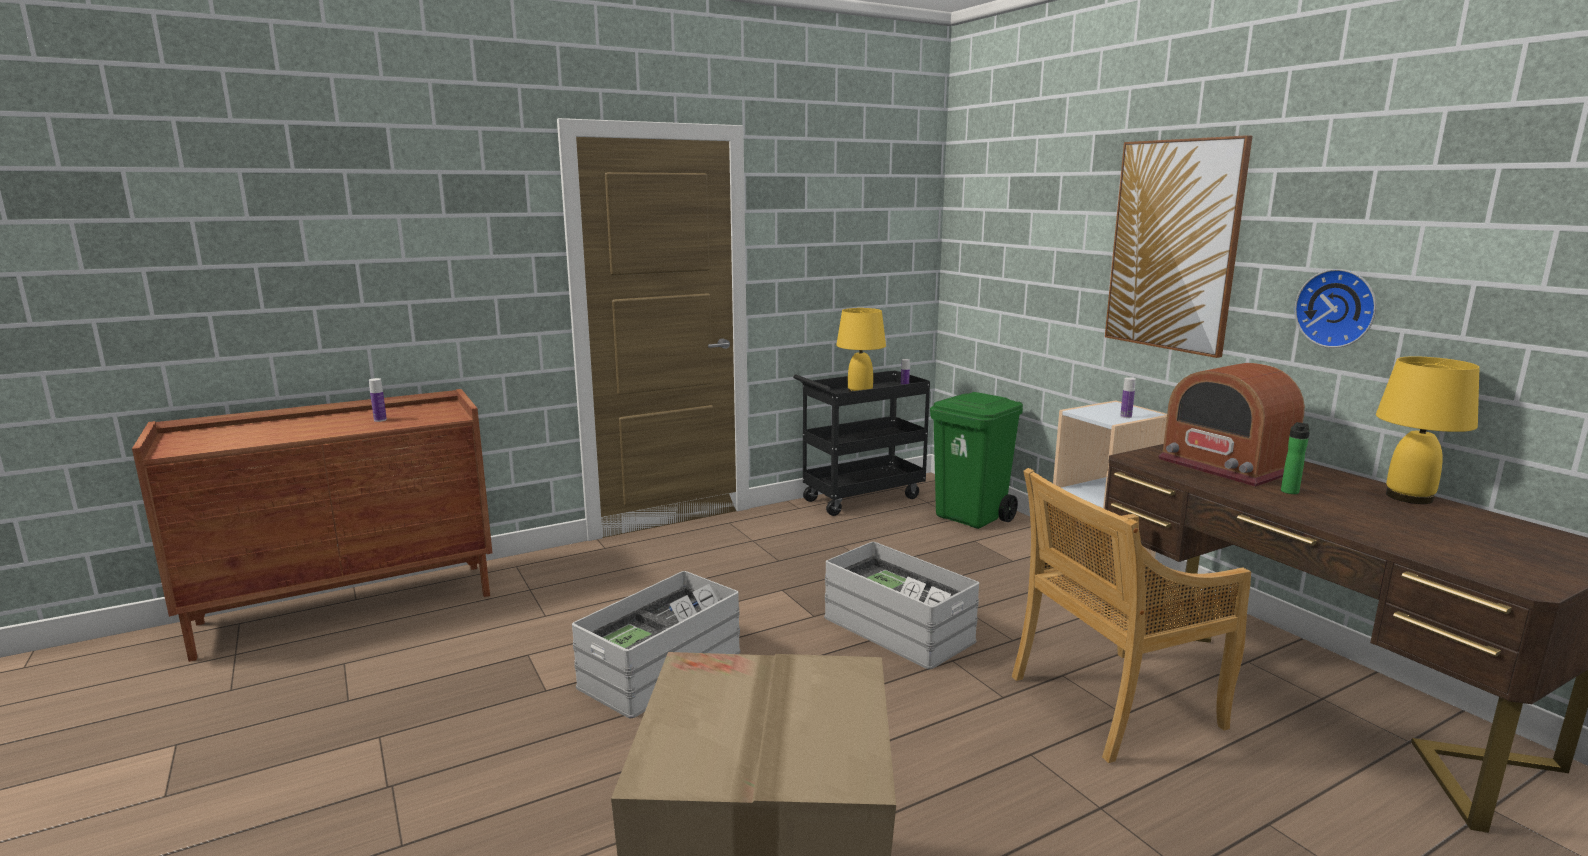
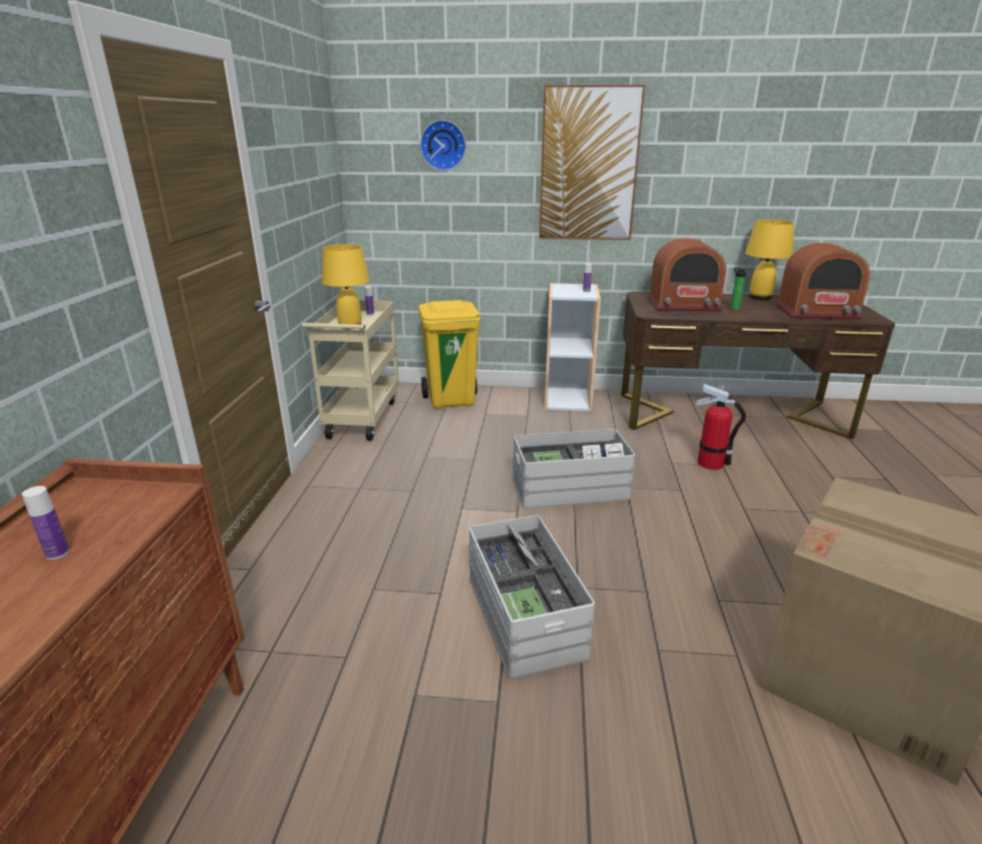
camera: 55 degrees left, 10 degrees up
black cart [793,370,930,516] -> beige cart [302,300,399,441]
green trash can [930,392,1023,529] -> yellow trash can [418,300,481,408]
beige chair [1012,468,1251,763] -> fire extinguisher [696,381,746,470]
wall clock [1294,269,1376,348] -> wall clock moved to [420,120,466,171]
none -> radio [775,243,870,320]

